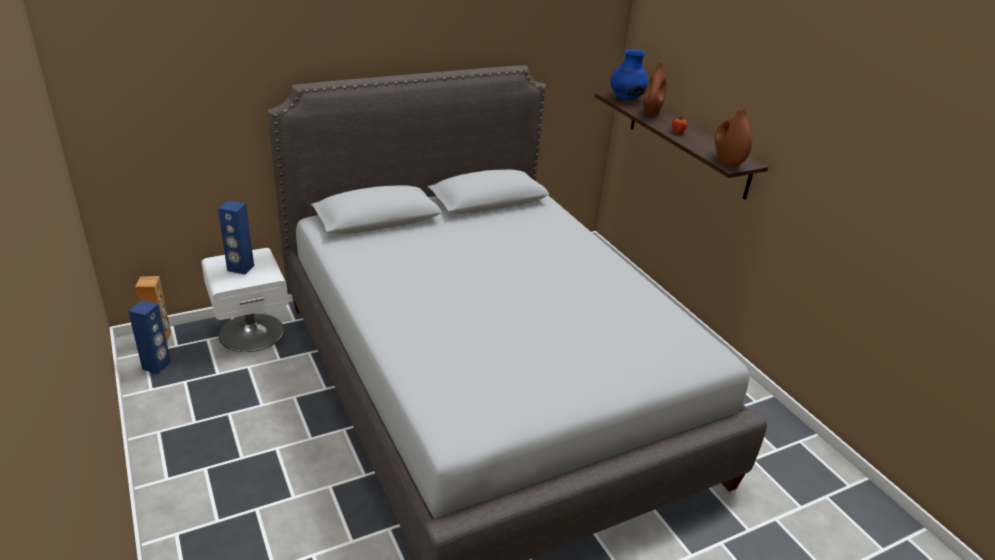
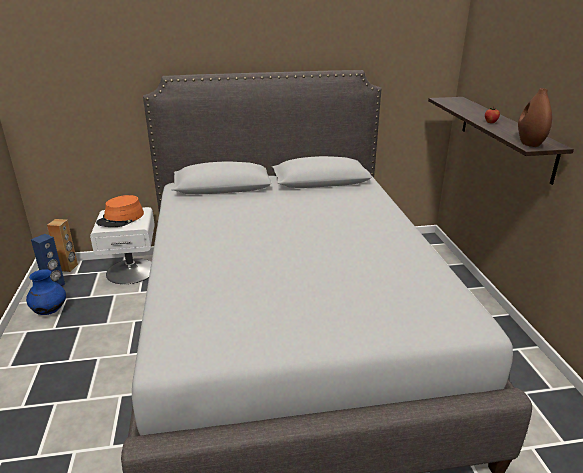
camera: 20 degrees right, 5 degrees down
blue speaker [218,200,254,274] -> orange hat [96,195,144,227]
blue vase [610,49,649,100] -> blue vase moved to [26,269,66,315]
brown vase [643,63,667,116] -> none

